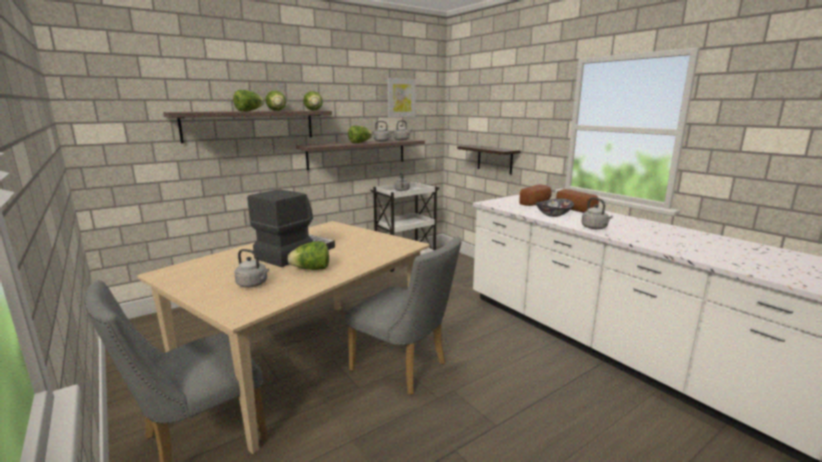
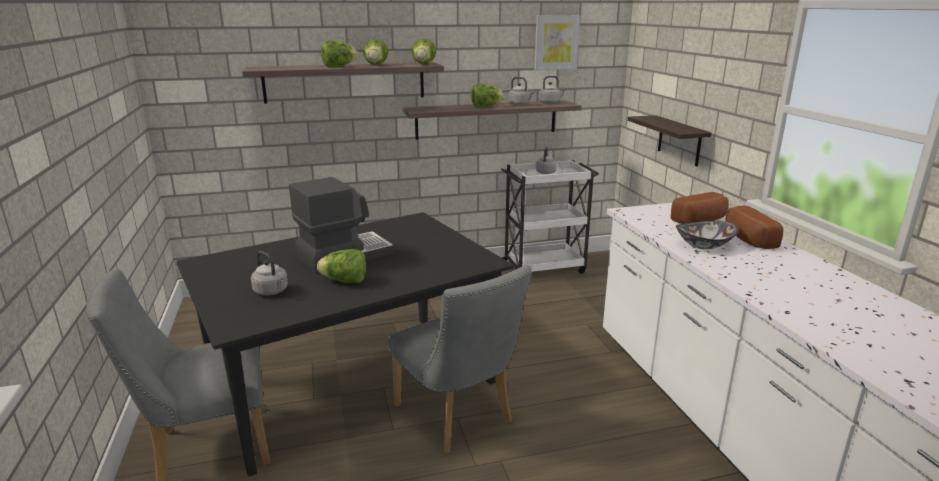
camera: 20 degrees right, 5 degrees up
beige dining table [137,221,430,454] -> black dining table [176,212,513,477]
grey kettle [581,197,613,229] -> none

